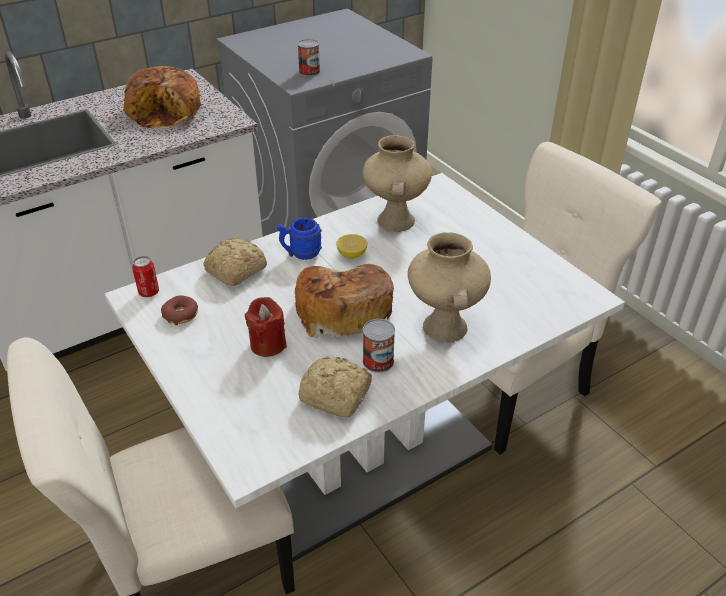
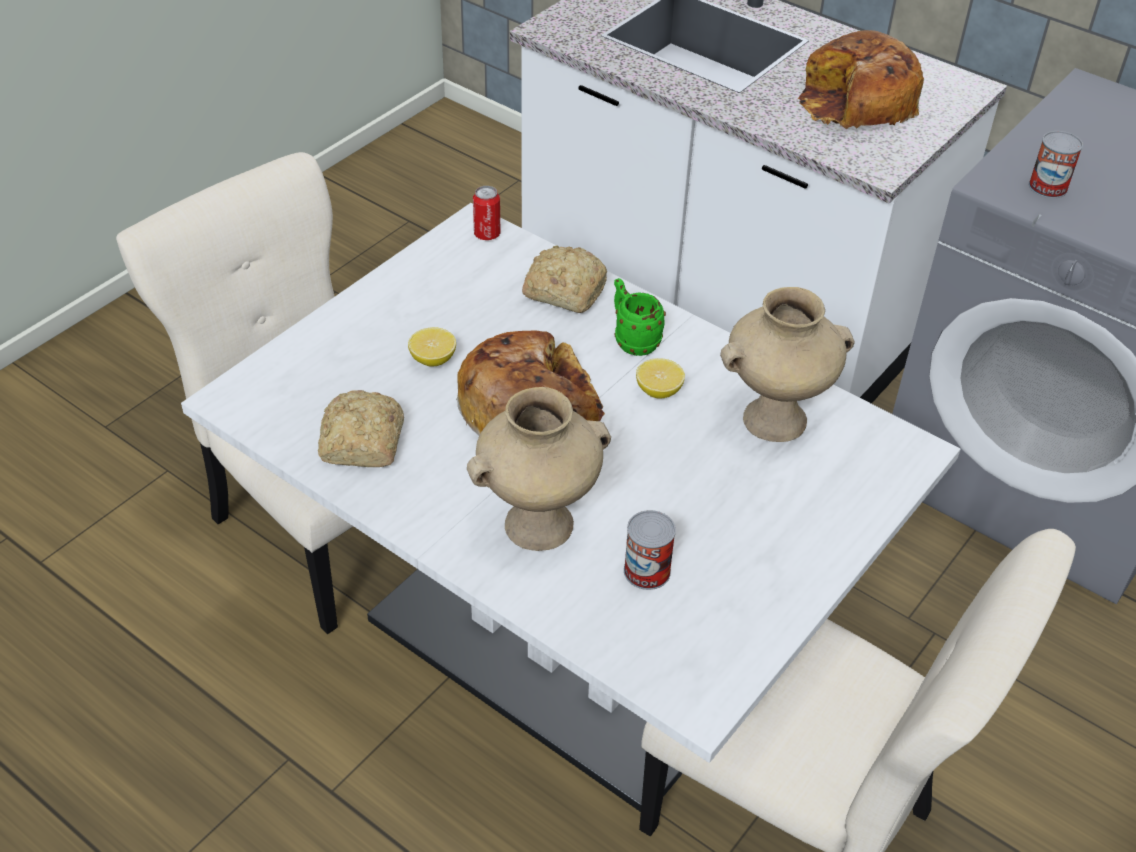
camera: 70 degrees right, 5 degrees up
donut [161,295,198,325] -> none
red candle [245,297,287,357] -> lemon [408,327,456,367]
blue mug [277,218,322,260] -> green mug [614,278,666,356]
can [363,319,395,373] -> can moved to [624,510,676,590]

